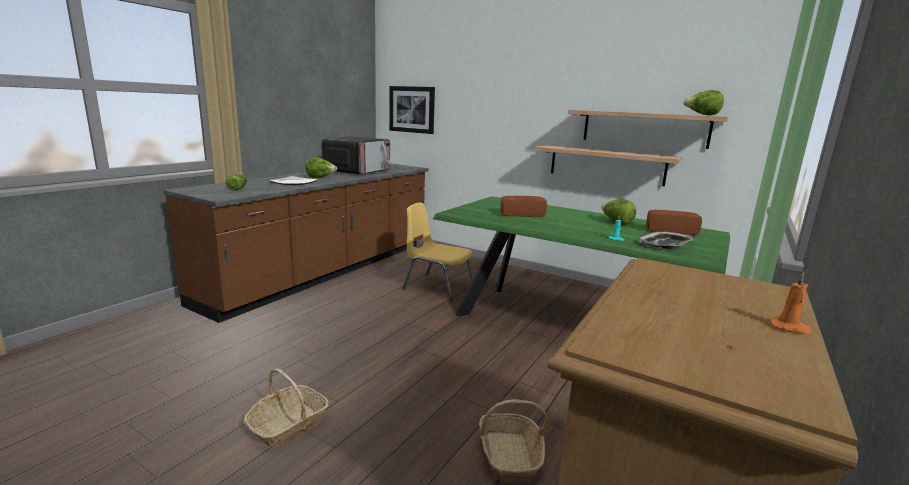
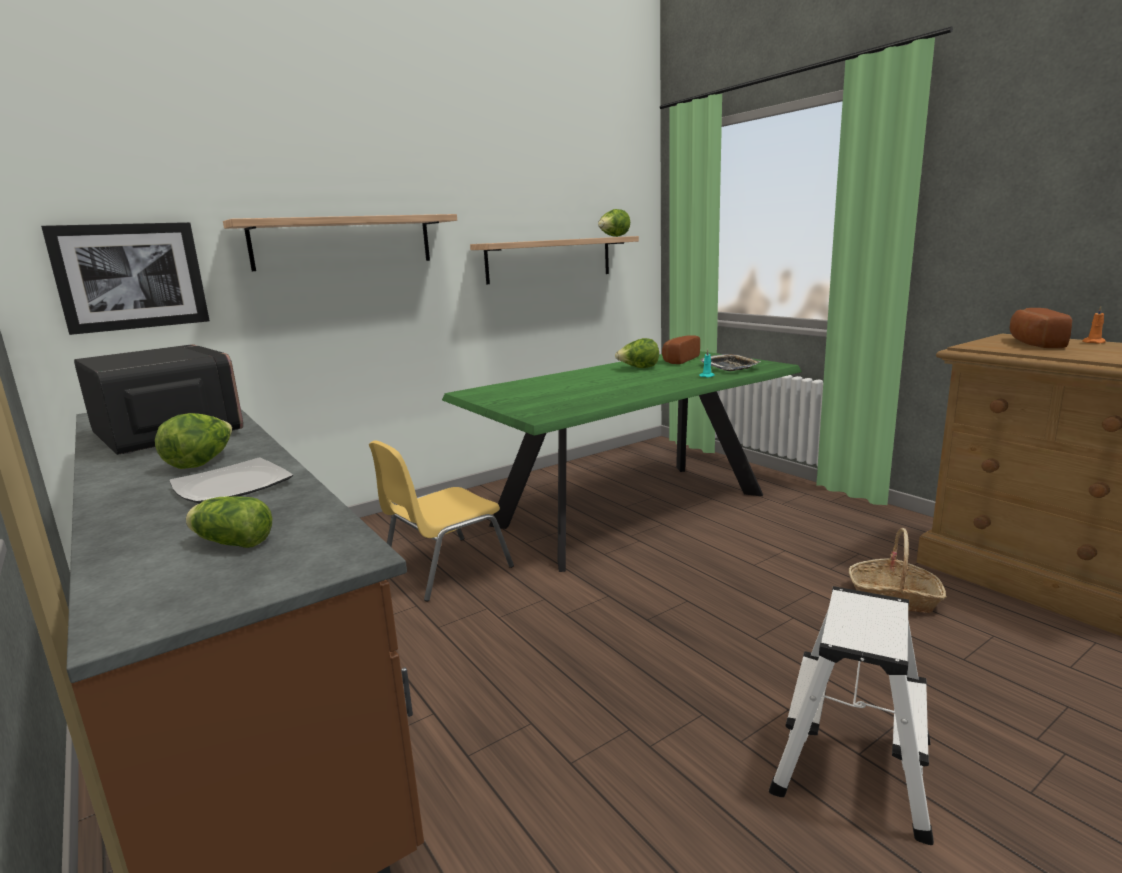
camera: 65 degrees left, 0 degrees up
basket [244,368,329,447] -> white step ladder [769,586,934,845]
bread [500,196,547,217] -> bread moved to [1010,308,1072,348]
shelf [535,145,682,186] -> shelf moved to [223,214,457,271]

